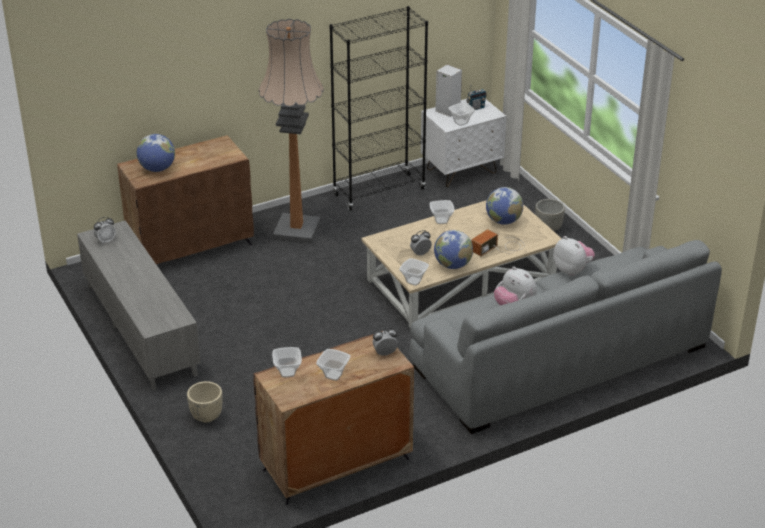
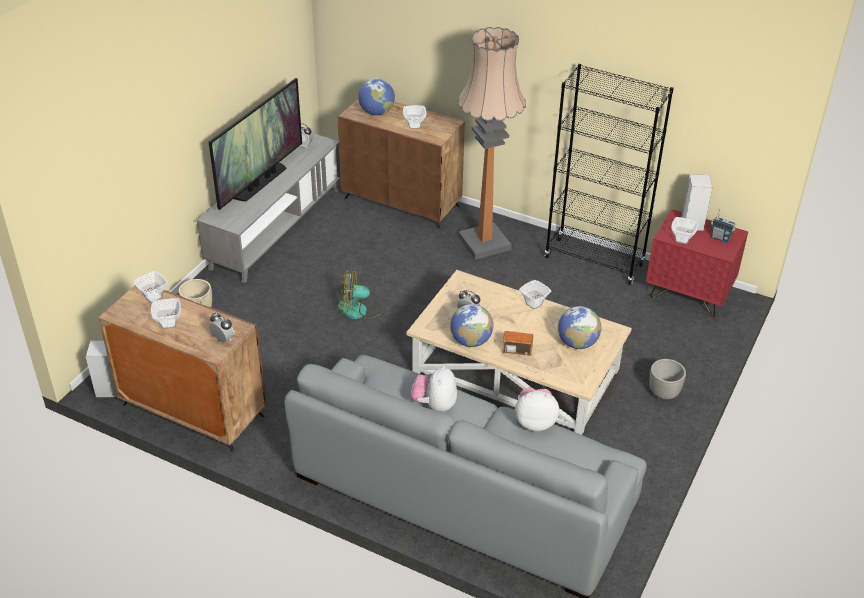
camera: 55 degrees right, 5 degrees up
bowl [399,258,429,286] -> bowl moved to [403,105,427,129]
white nightstand [421,99,506,187] -> red nightstand [646,209,748,317]
plush toy [553,236,595,276] -> plush toy turned 105 degrees counterclockwise [515,388,559,431]
none -> speaker [86,340,117,397]
none -> television [209,78,302,210]
none -> fan [338,269,383,319]

